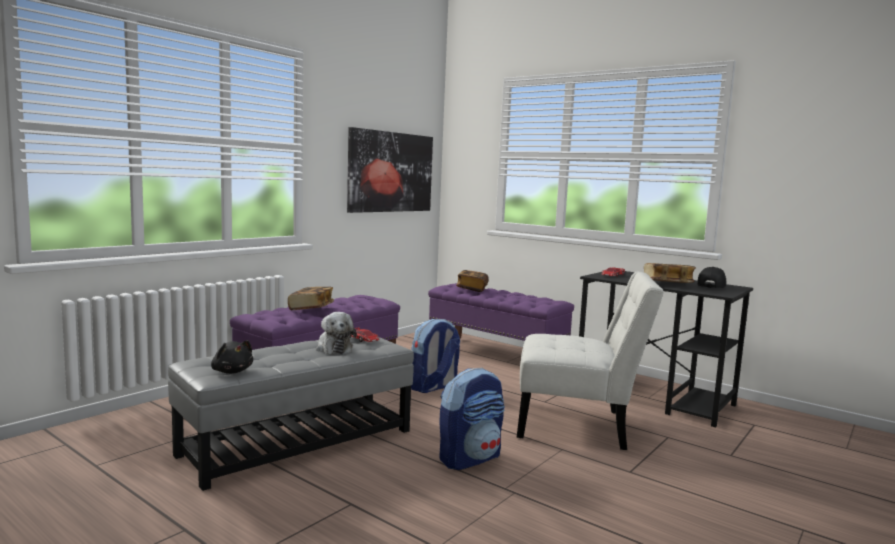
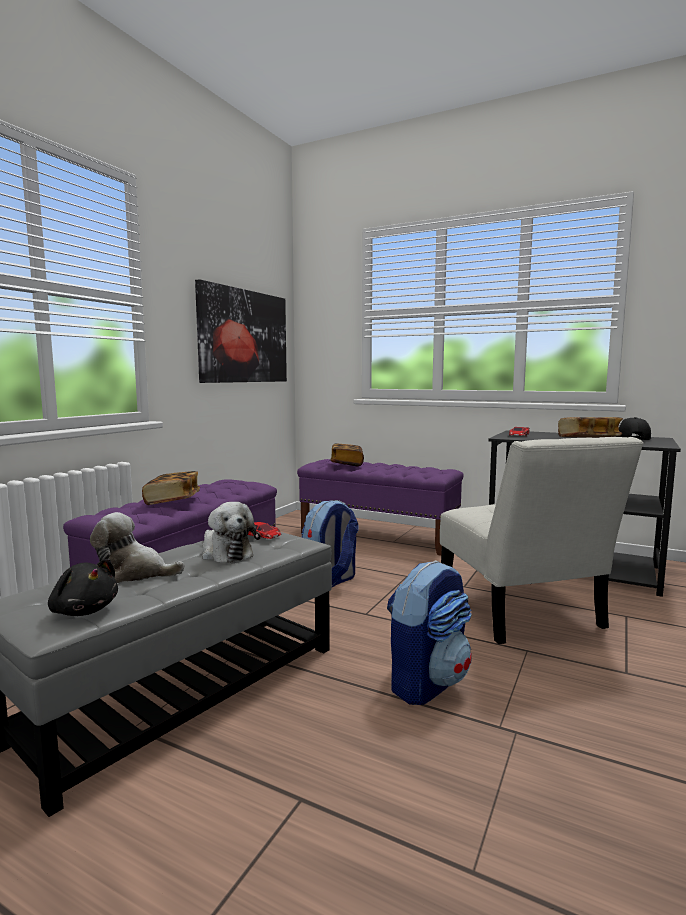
camera: 10 degrees left, 0 degrees up
white chair [517,272,664,450] -> white chair turned 75 degrees clockwise [440,437,643,644]
none -> plush toy [90,512,185,583]

